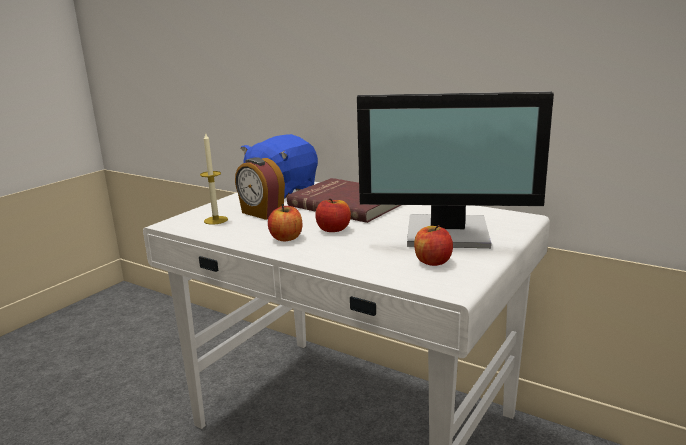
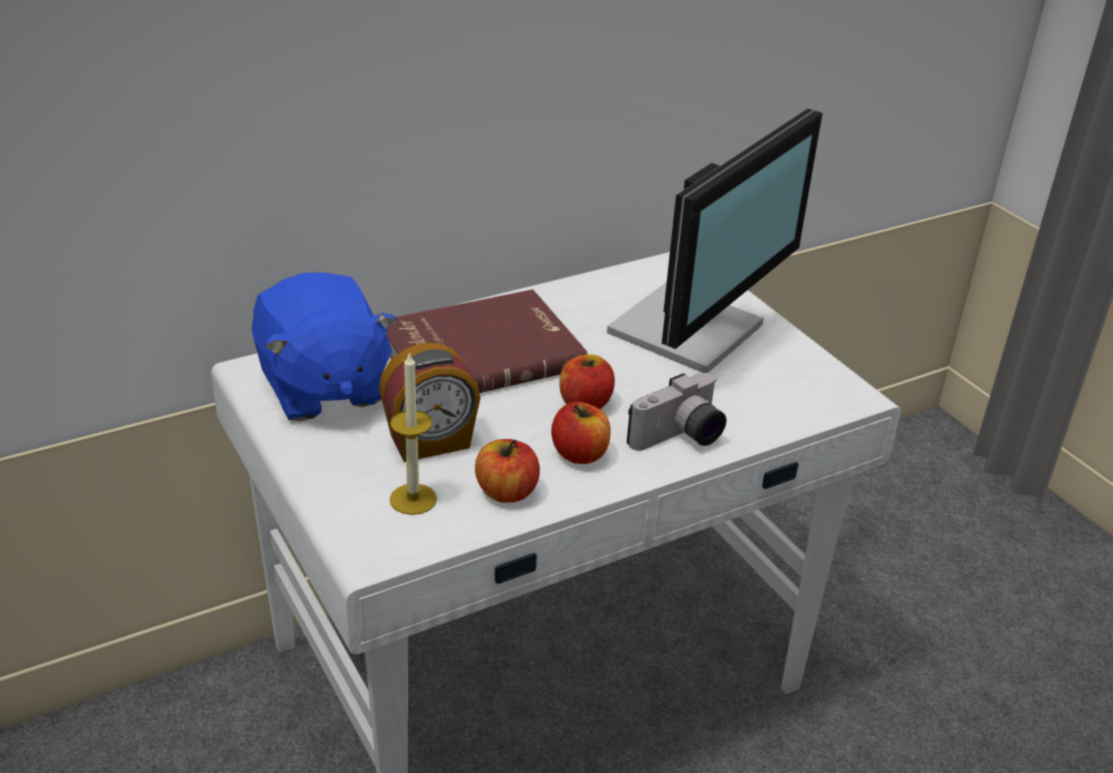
camera: 65 degrees left, 15 degrees up
apple [414,225,453,266] -> apple moved to [475,439,540,503]
none -> camera [627,373,726,451]

